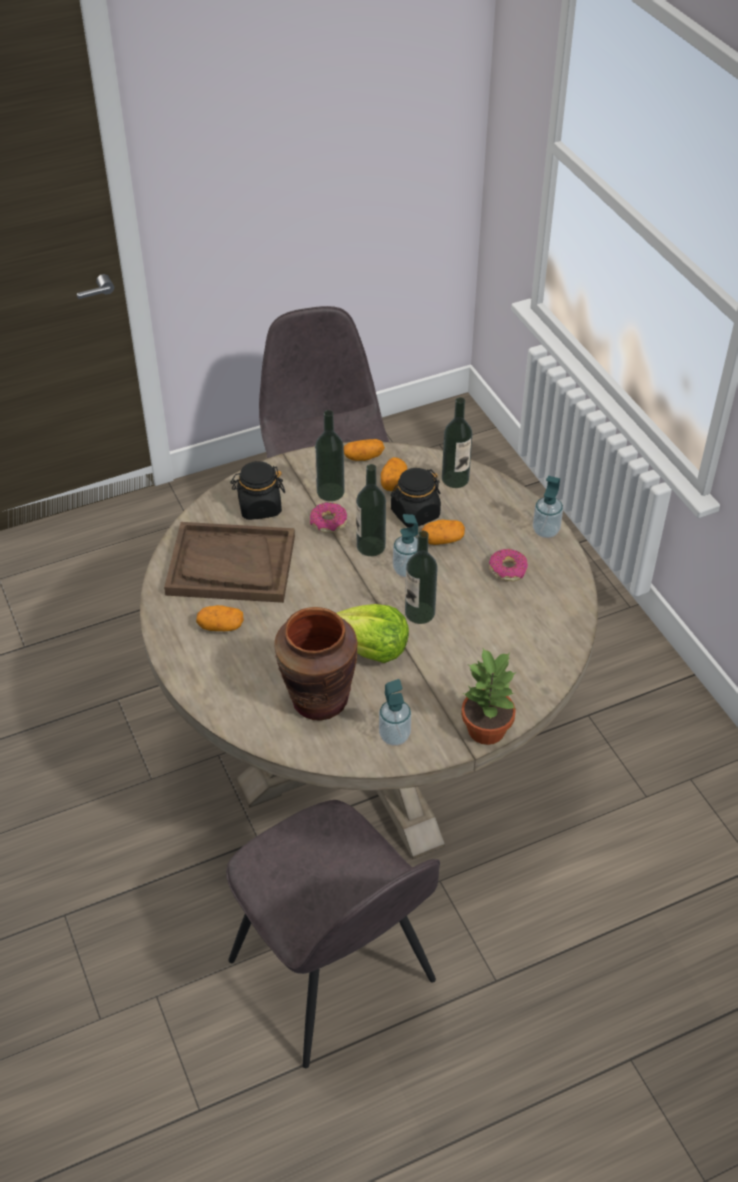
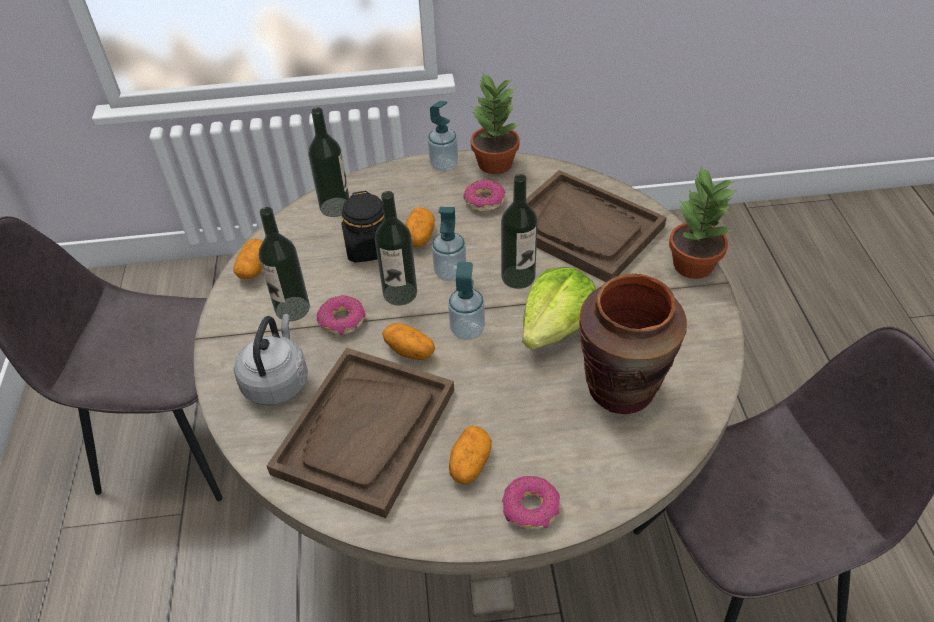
camera: 70 degrees left, 0 degrees up
black jar [230,461,285,520] -> grey kettle [234,314,308,406]
soap dispenser [379,679,411,745] -> soap dispenser moved to [448,262,485,340]
potato [381,457,407,491] -> potato moved to [382,323,435,360]
none -> potted plant [471,73,520,174]
none -> donut [502,476,560,530]
none -> brown tray [526,170,667,282]

